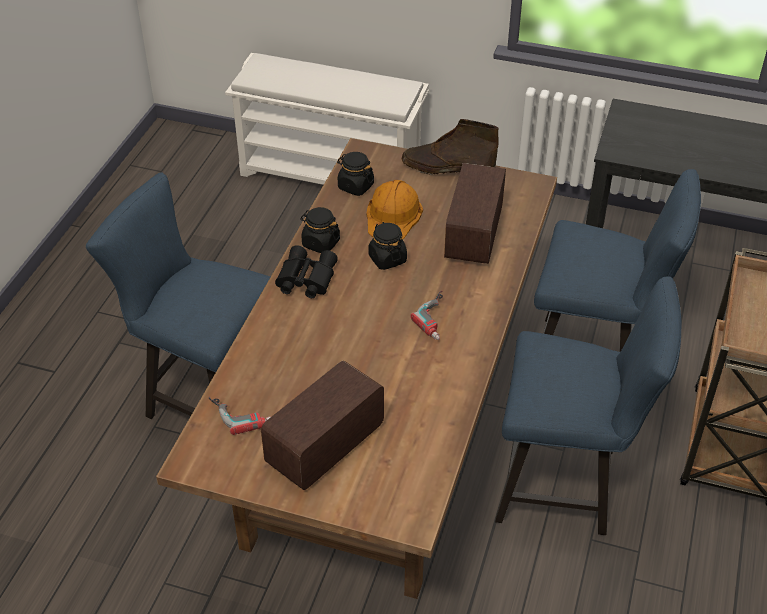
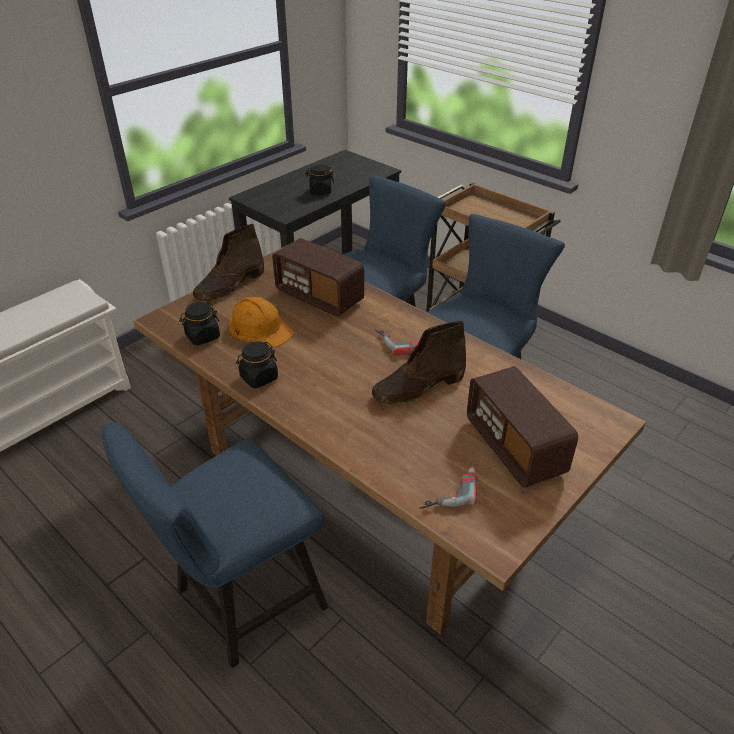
camera: 65 degrees left, 5 degrees down
black binoculars [275,245,338,298] -> none
black jar [368,222,407,270] -> black jar moved to [306,164,334,195]
none -> brown boot [372,321,466,404]

